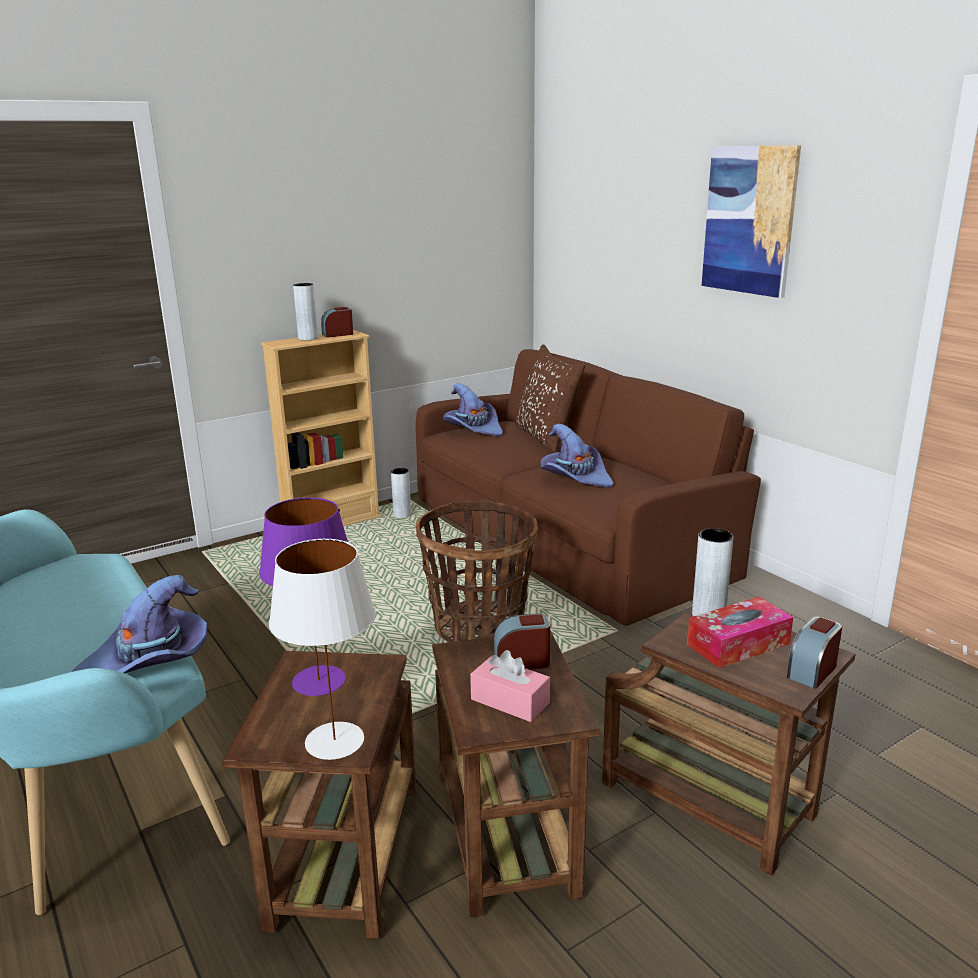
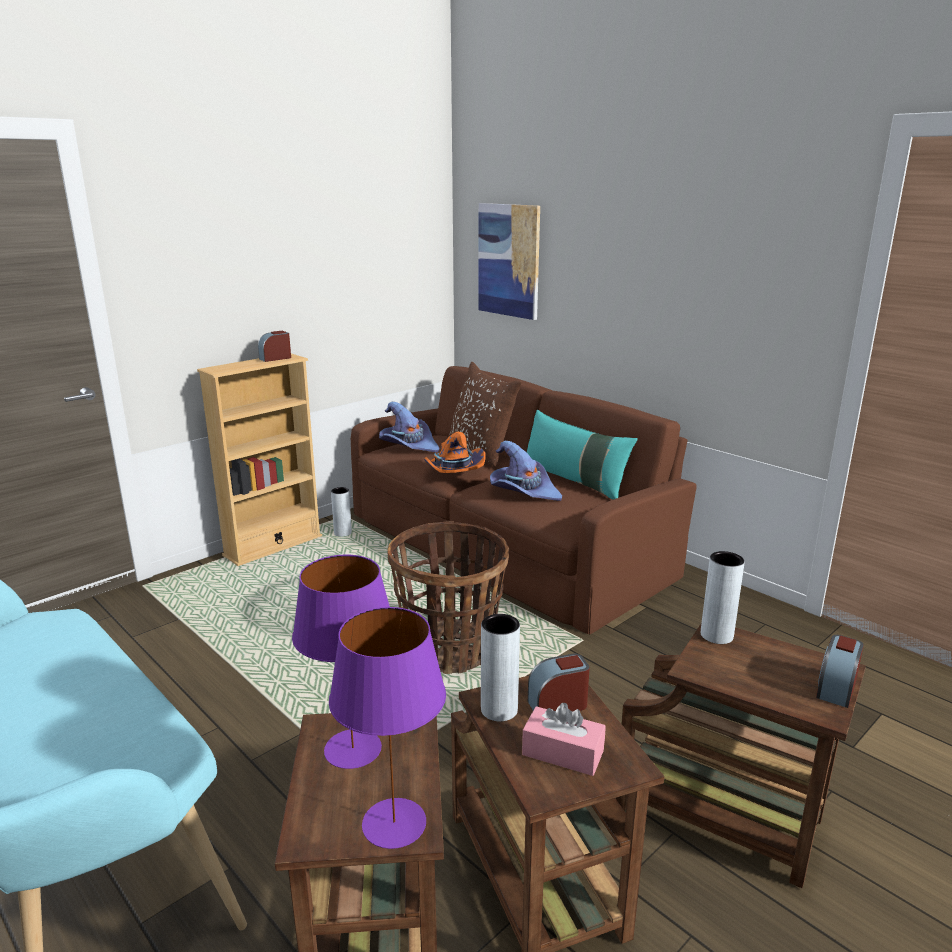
camera: 10 degrees left, 0 degrees up
purple hat [72,575,208,673] -> none
white table lamp [269,539,376,760] -> purple table lamp [329,607,446,849]
grey vase [293,283,318,340] -> grey vase moved to [481,614,520,721]
tissue box [687,597,793,668] -> none
picture [702,145,801,298] -> picture moved to [479,203,540,320]
none -> orange hat [424,432,485,473]
none -> turquoise pillow [527,410,638,500]

